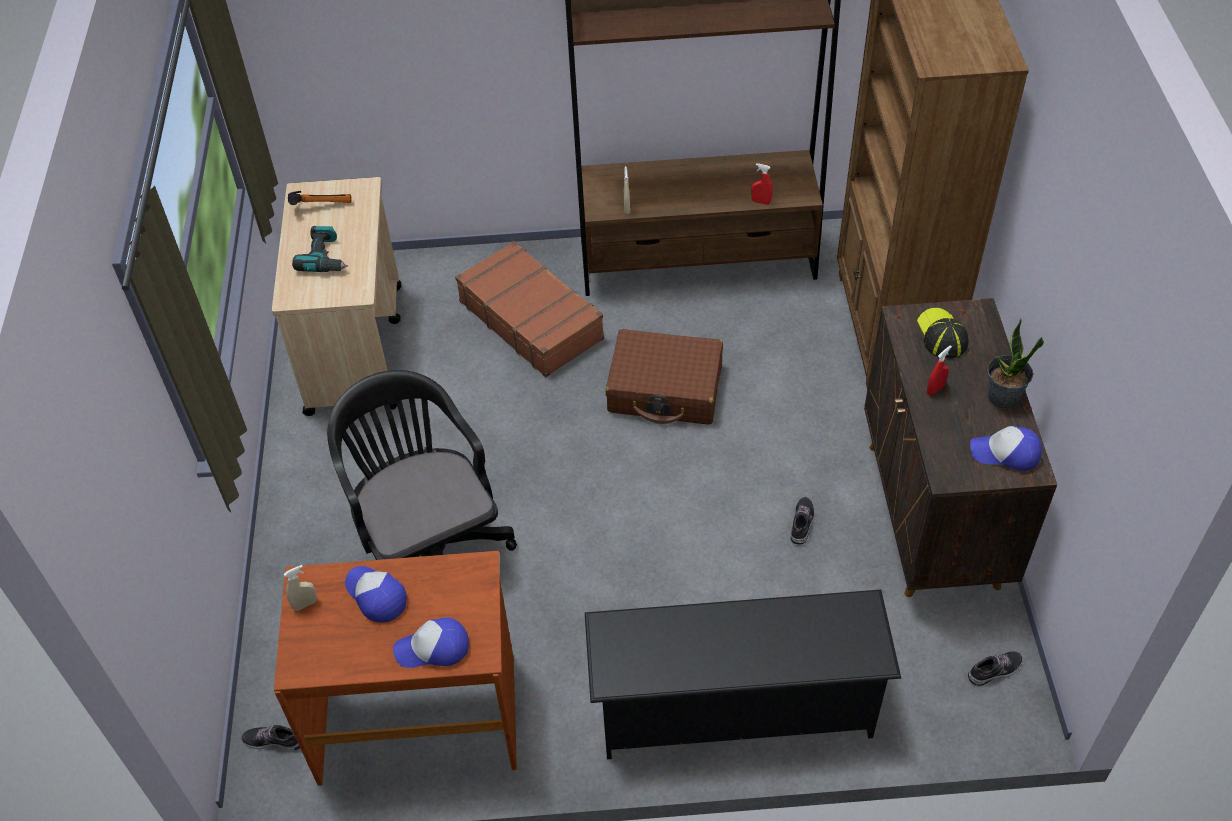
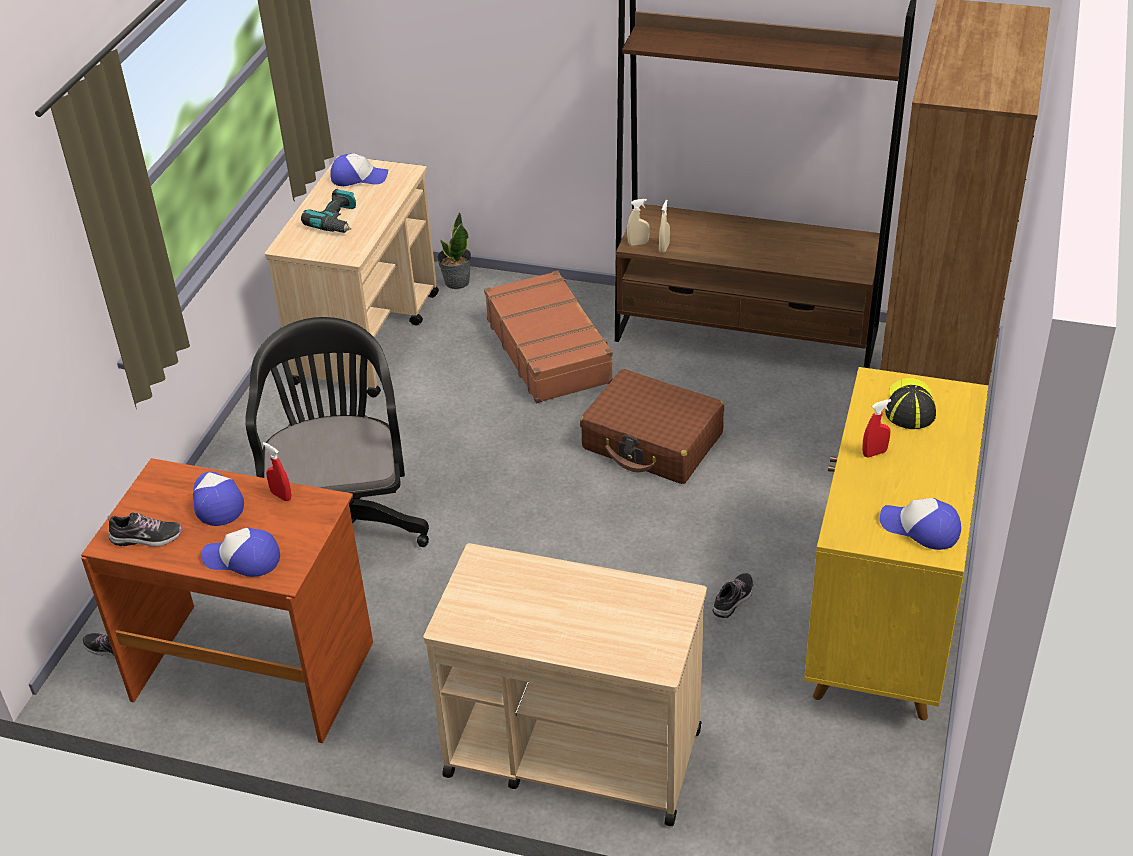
camera: 20 degrees right, 10 degrees down
beige spray bottle [284,565,317,611] -> beige spray bottle moved to [627,199,650,246]
hammer [288,191,352,205] -> cap [330,153,388,186]
black shoe rack [585,589,901,759] -> beige cart [423,543,707,826]
red spray bottle [751,163,773,205] -> red spray bottle moved to [263,442,291,501]
brown cabinet [864,298,1057,597] -> yellow cabinet [804,367,988,720]
shoe [968,651,1022,686] -> shoe moved to [108,512,182,547]
potted plant [987,318,1044,409] -> potted plant moved to [437,212,472,289]

